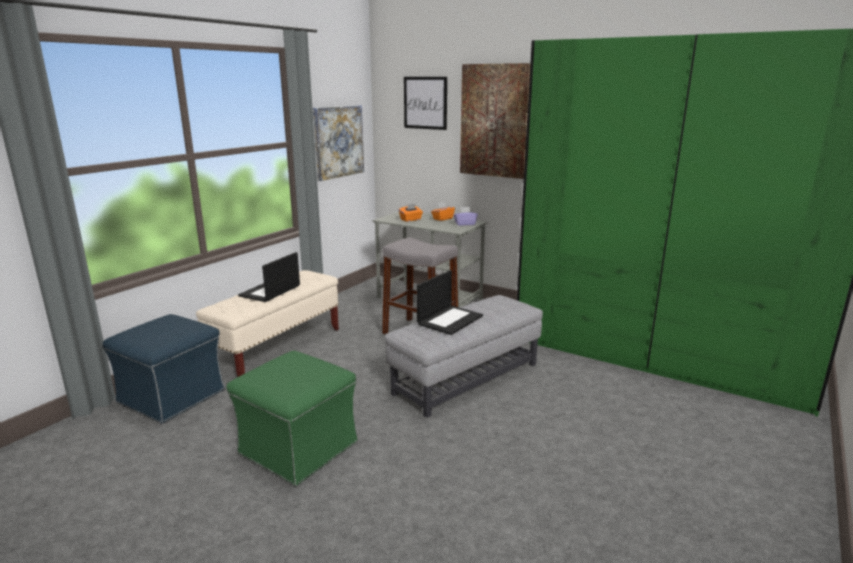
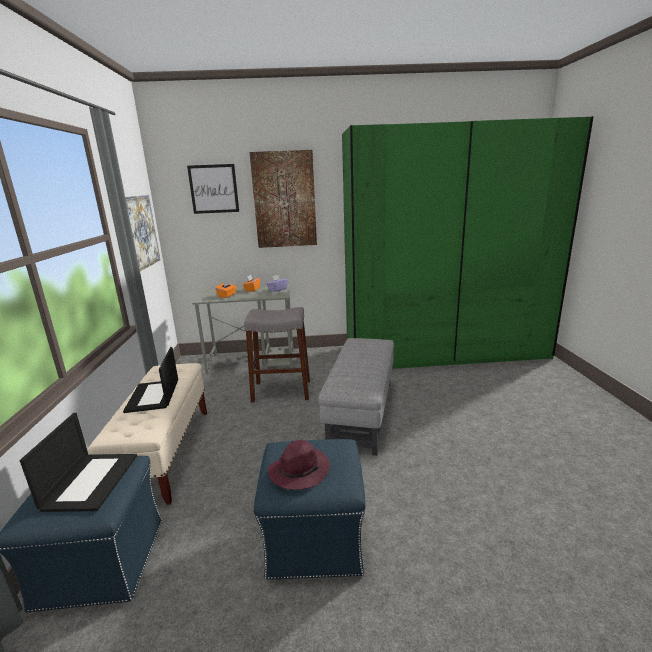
camera: 35 degrees left, 0 degrees up
green ottoman [227,351,358,486] -> blue ottoman [254,439,366,580]
laptop [417,270,483,335] -> laptop moved to [20,413,137,512]
none -> purple hat [268,440,330,490]

